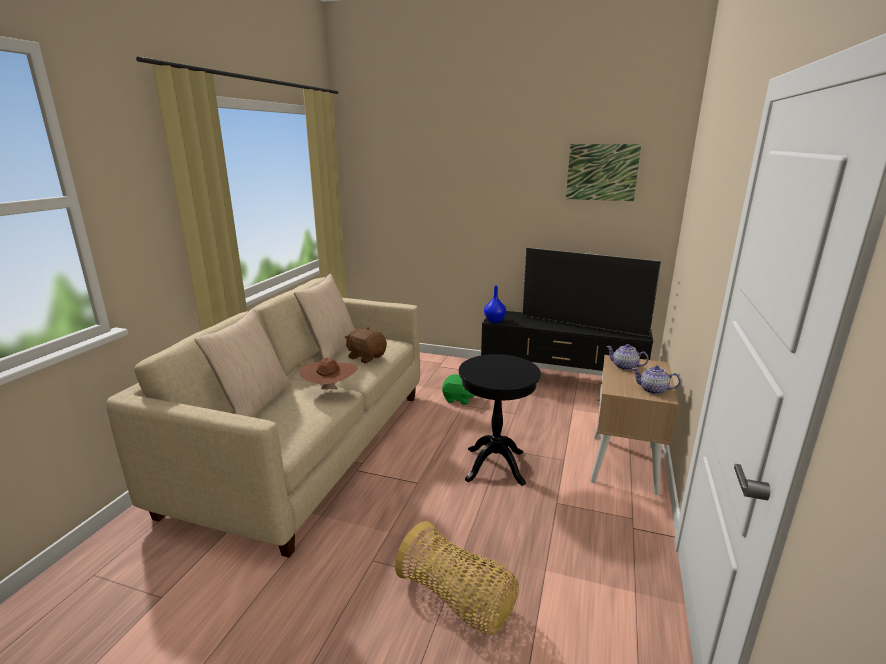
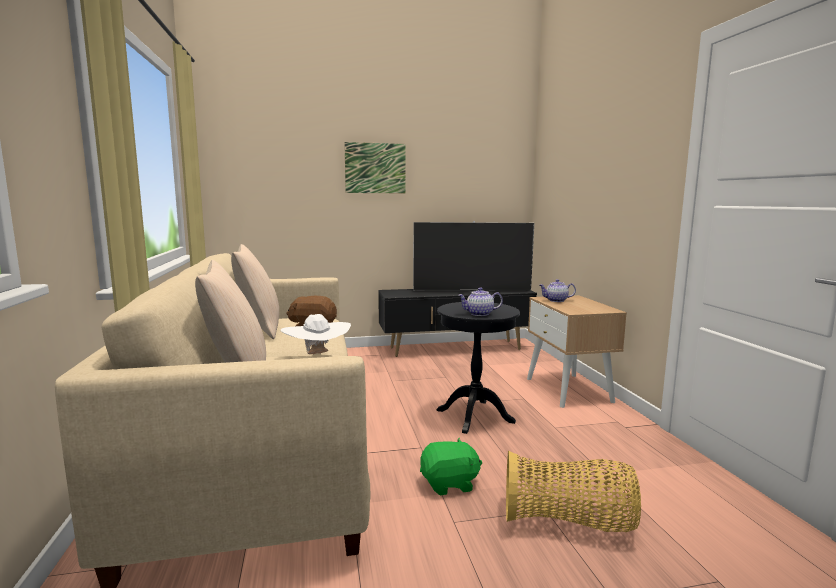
camera: 30 degrees left, 10 degrees down
brown hat [299,358,358,389] -> white hat [281,314,351,354]
green plush toy [442,374,475,405] -> green plush toy moved to [420,438,482,496]
blue vase [484,286,506,323] -> none
picture [566,144,641,201] -> picture moved to [344,142,406,194]
teapot [632,365,681,394] -> teapot moved to [458,287,503,316]

